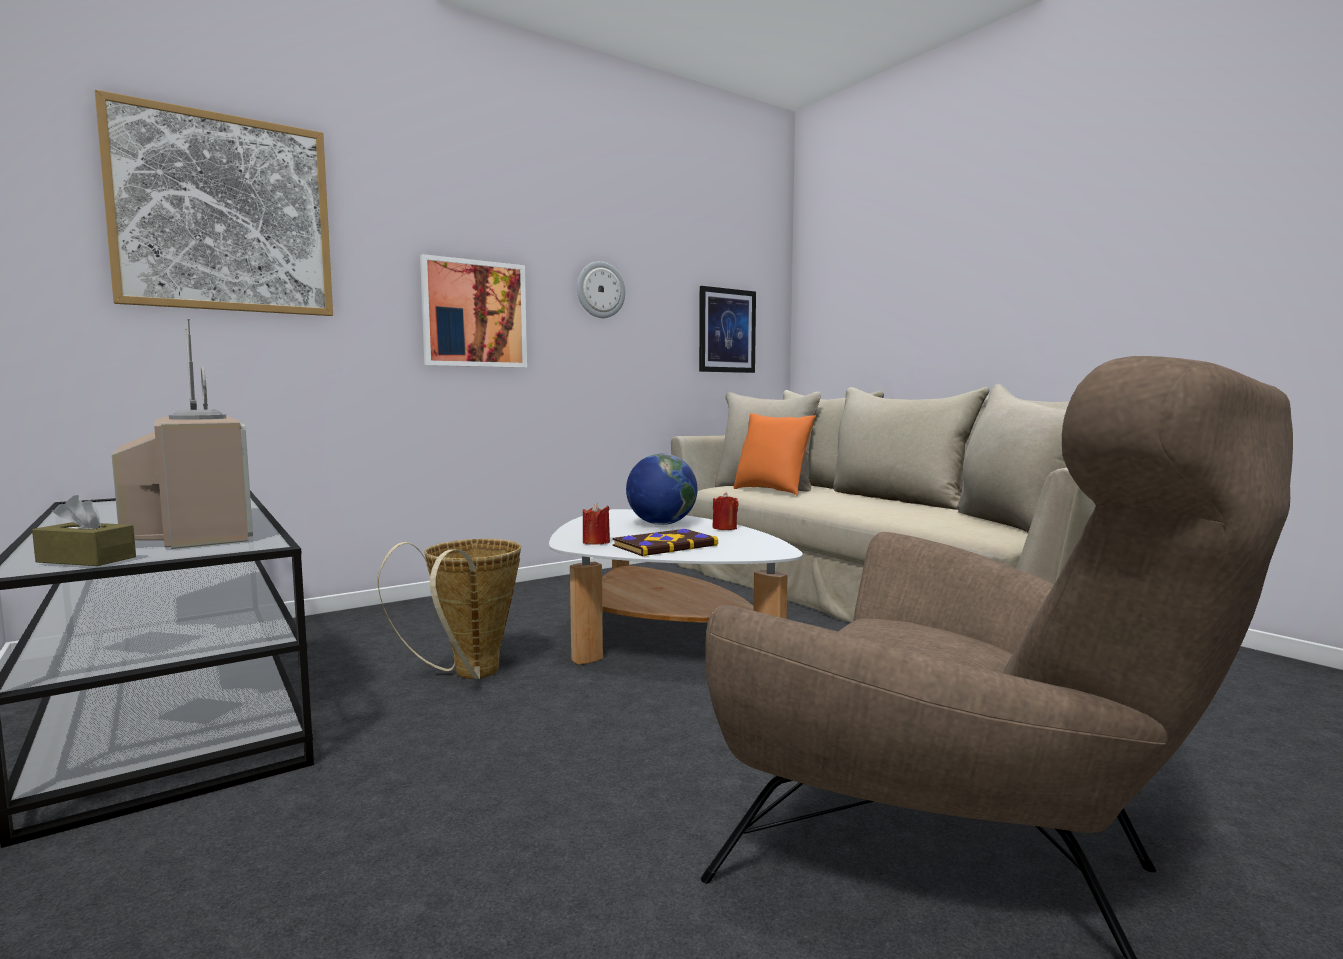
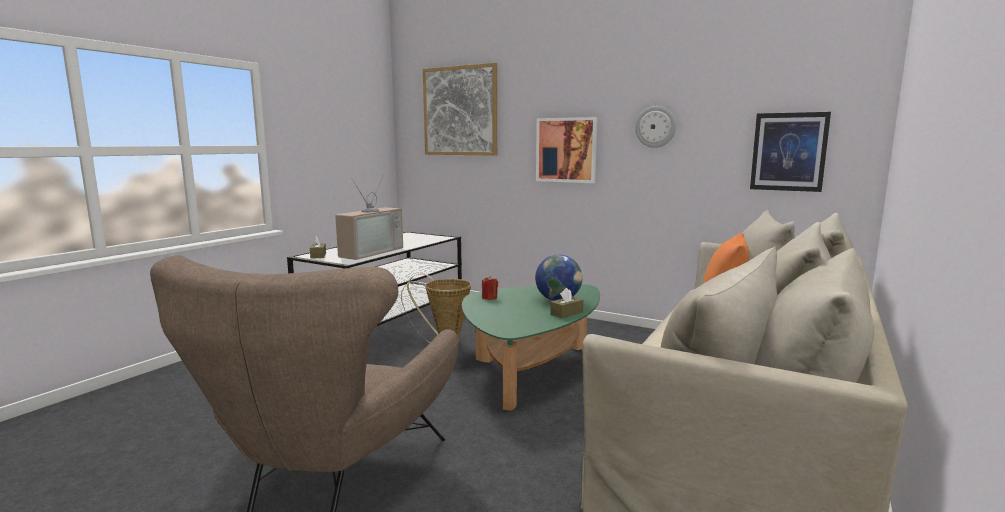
camera: 65 degrees right, 5 degrees up
white coffee table [549,509,803,665] -> green coffee table [462,284,600,411]
book [613,528,718,557] -> none
red candle [712,492,738,530] -> brown tissue box [550,288,583,318]

